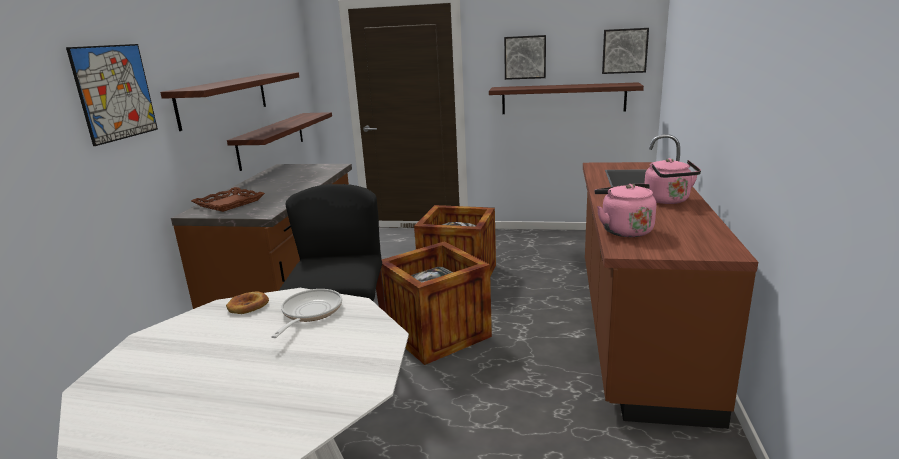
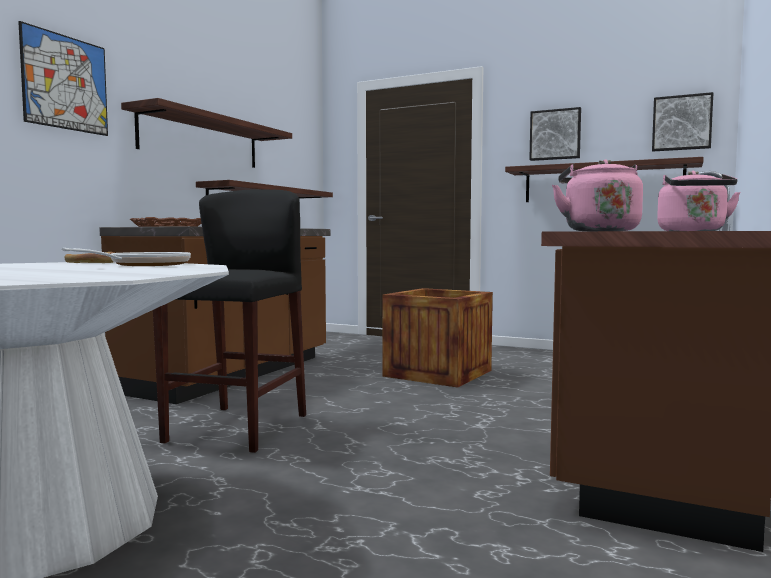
camera: 15 degrees right, 15 degrees down
crate [381,242,492,365] -> none

